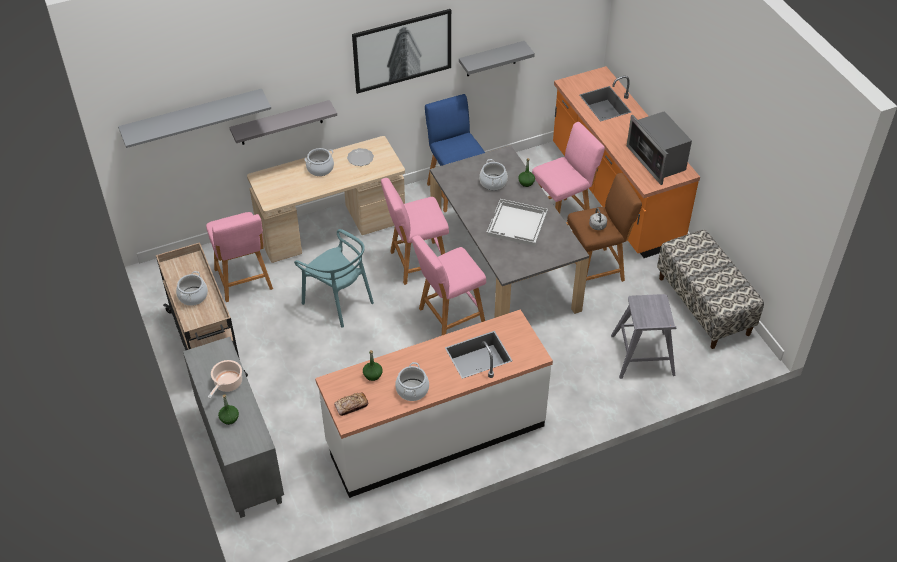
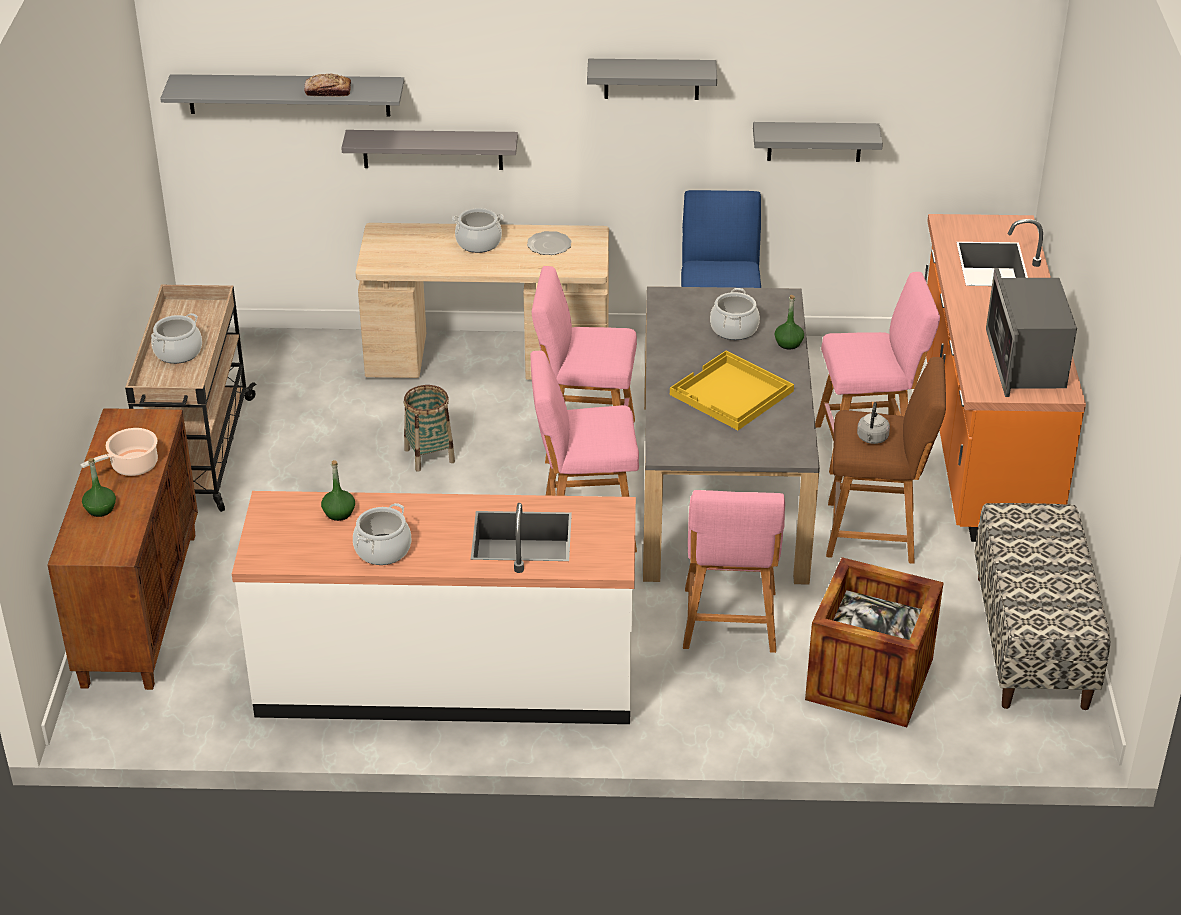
camera: 25 degrees right, 10 degrees down
grey cabinet [183,337,284,518] -> brown cabinet [47,408,198,690]
pink stool [206,212,273,302] -> pink stool moved to [683,490,785,653]
turquoise chair [294,229,374,328] -> basket [404,385,455,472]
bread [334,392,368,416] -> bread moved to [304,73,351,97]
picture [352,9,451,94] -> grey shelf [587,59,717,100]
white tray [487,199,548,246] -> yellow tray [670,351,794,430]
grey stool [611,294,676,379] -> crate [805,557,944,727]

